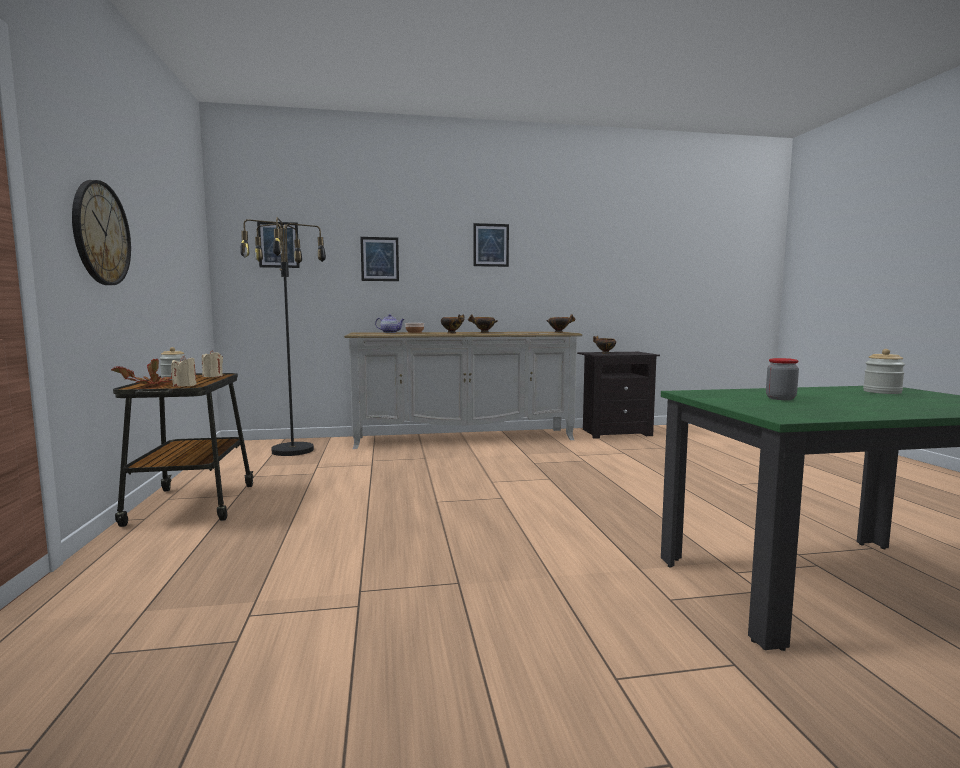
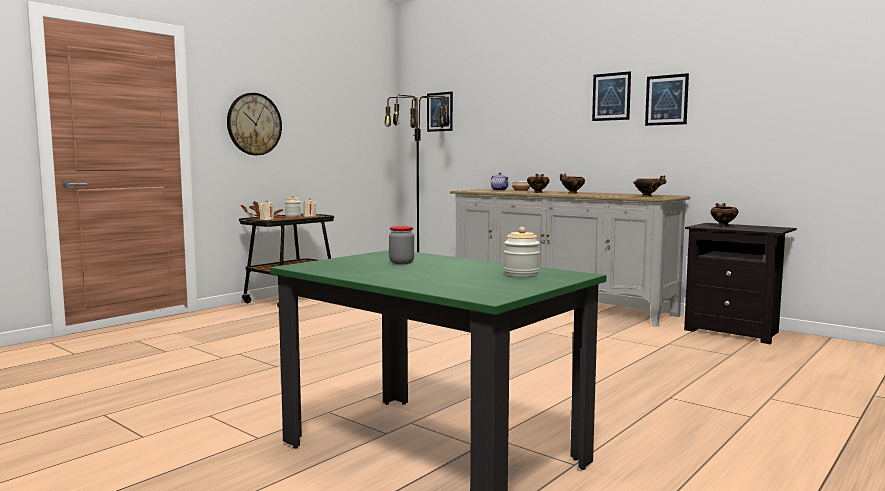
camera: 50 degrees right, 0 degrees up
picture [360,237,399,281] -> picture moved to [645,73,689,126]

